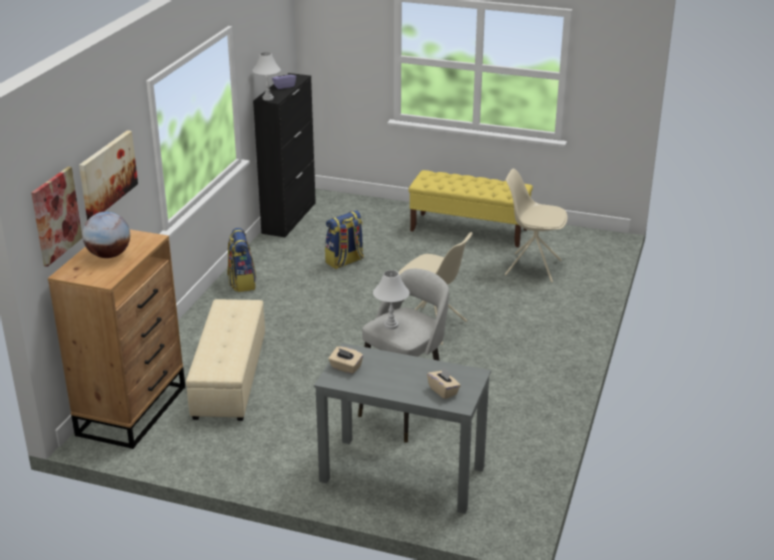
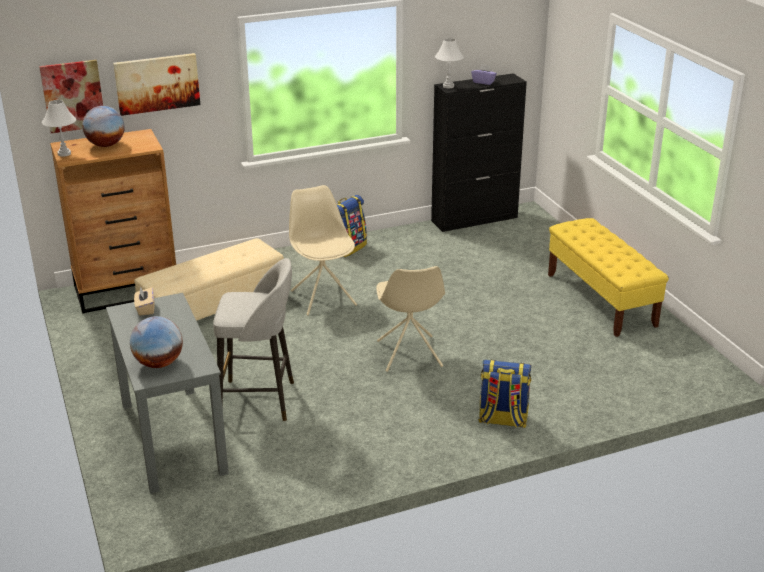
camera: 50 degrees right, 0 degrees up
backpack [325,210,364,269] -> backpack moved to [478,360,532,428]
white table lamp [373,270,410,330] -> white table lamp moved to [42,100,76,157]
beige tissue box [427,367,461,399] -> globe [130,316,183,368]
beige chair [505,169,568,283] -> beige chair moved to [289,185,357,316]

